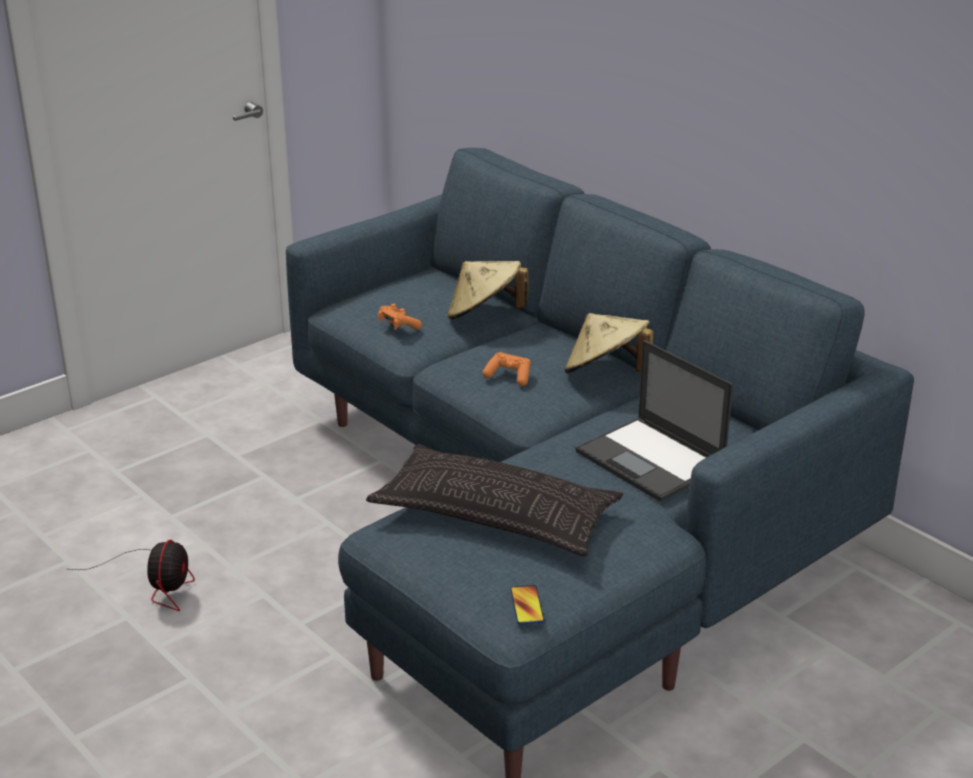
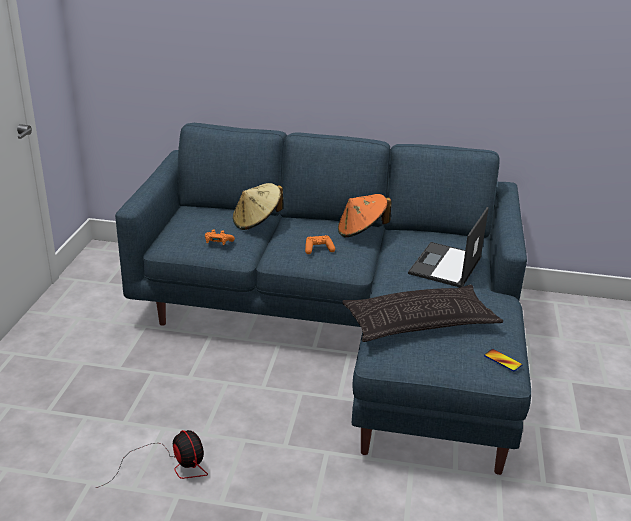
camera: 40 degrees left, 0 degrees up
beige hat [564,313,653,373] -> orange hat [338,194,391,237]
laptop [575,340,733,502] -> laptop turned 105 degrees clockwise [408,207,489,287]

